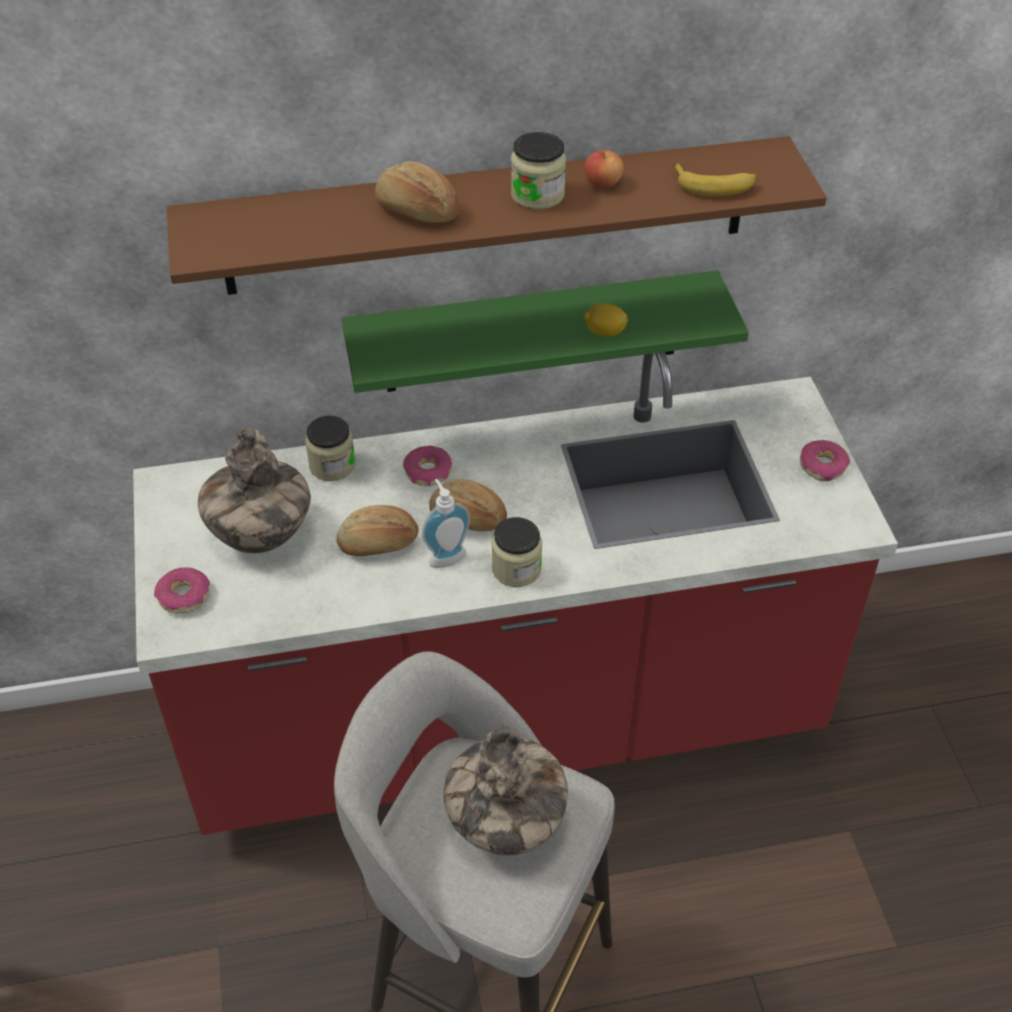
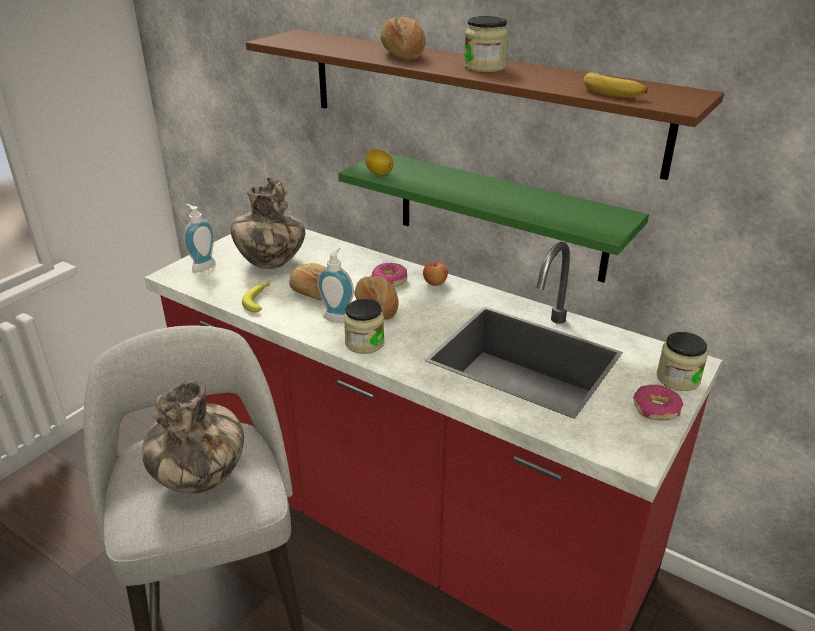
camera: 45 degrees right, 15 degrees down
donut [154,567,210,614] -> soap dispenser [184,204,216,272]
jar [305,415,356,481] -> jar moved to [657,332,707,391]
lemon [583,304,628,336] -> lemon moved to [365,149,393,175]
apple [585,150,624,188] -> apple moved to [423,261,448,286]
none -> banana [242,282,270,312]

